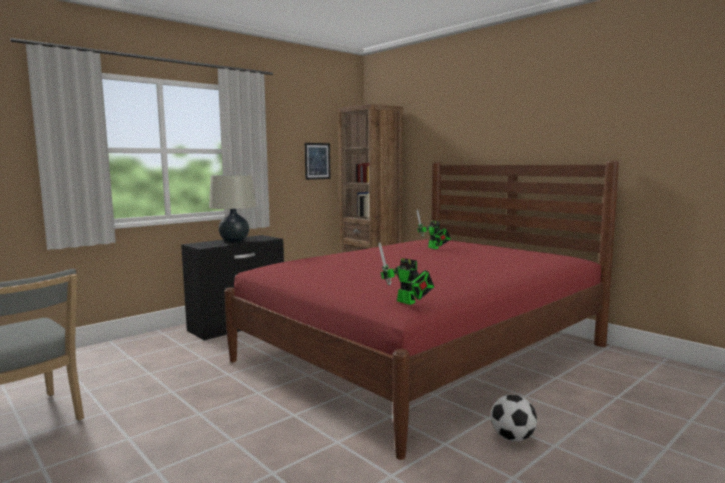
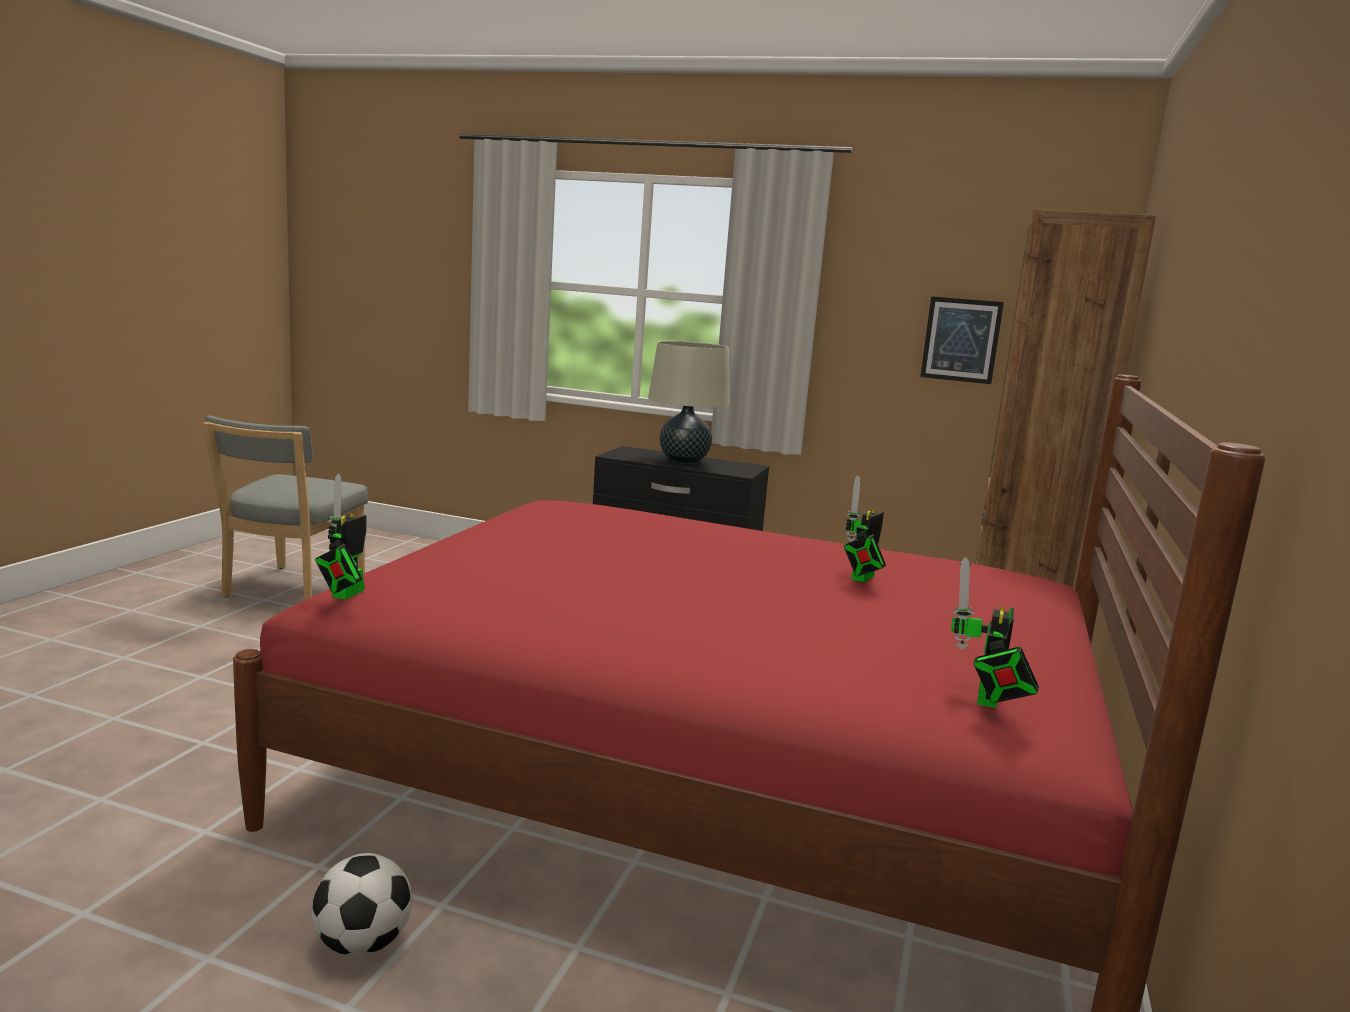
camera: 60 degrees right, 5 degrees up
none -> toy robot [951,557,1039,708]

